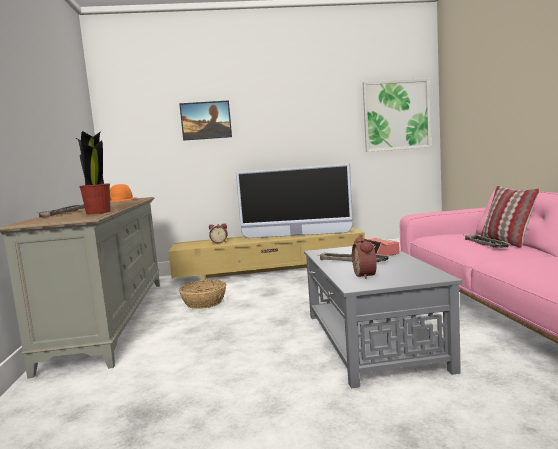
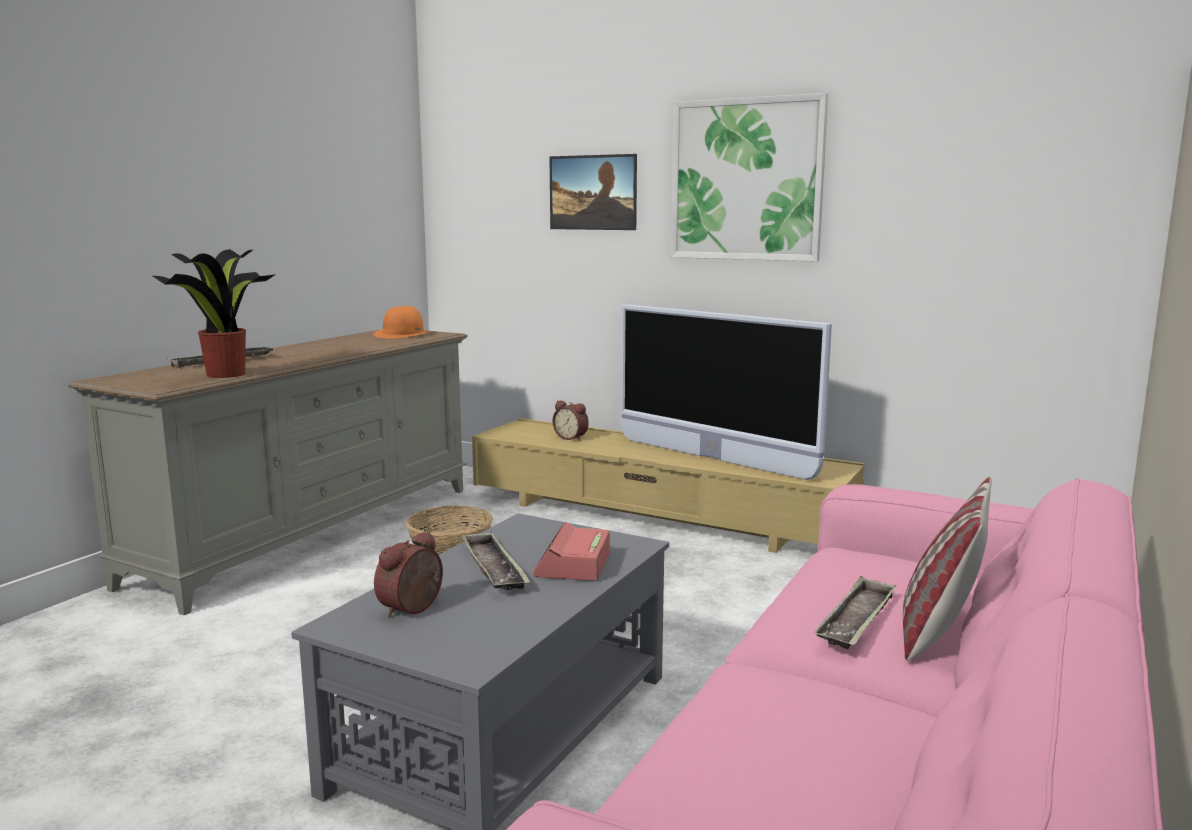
camera: 35 degrees right, 5 degrees up
picture [363,78,431,152] -> picture moved to [671,93,828,262]

